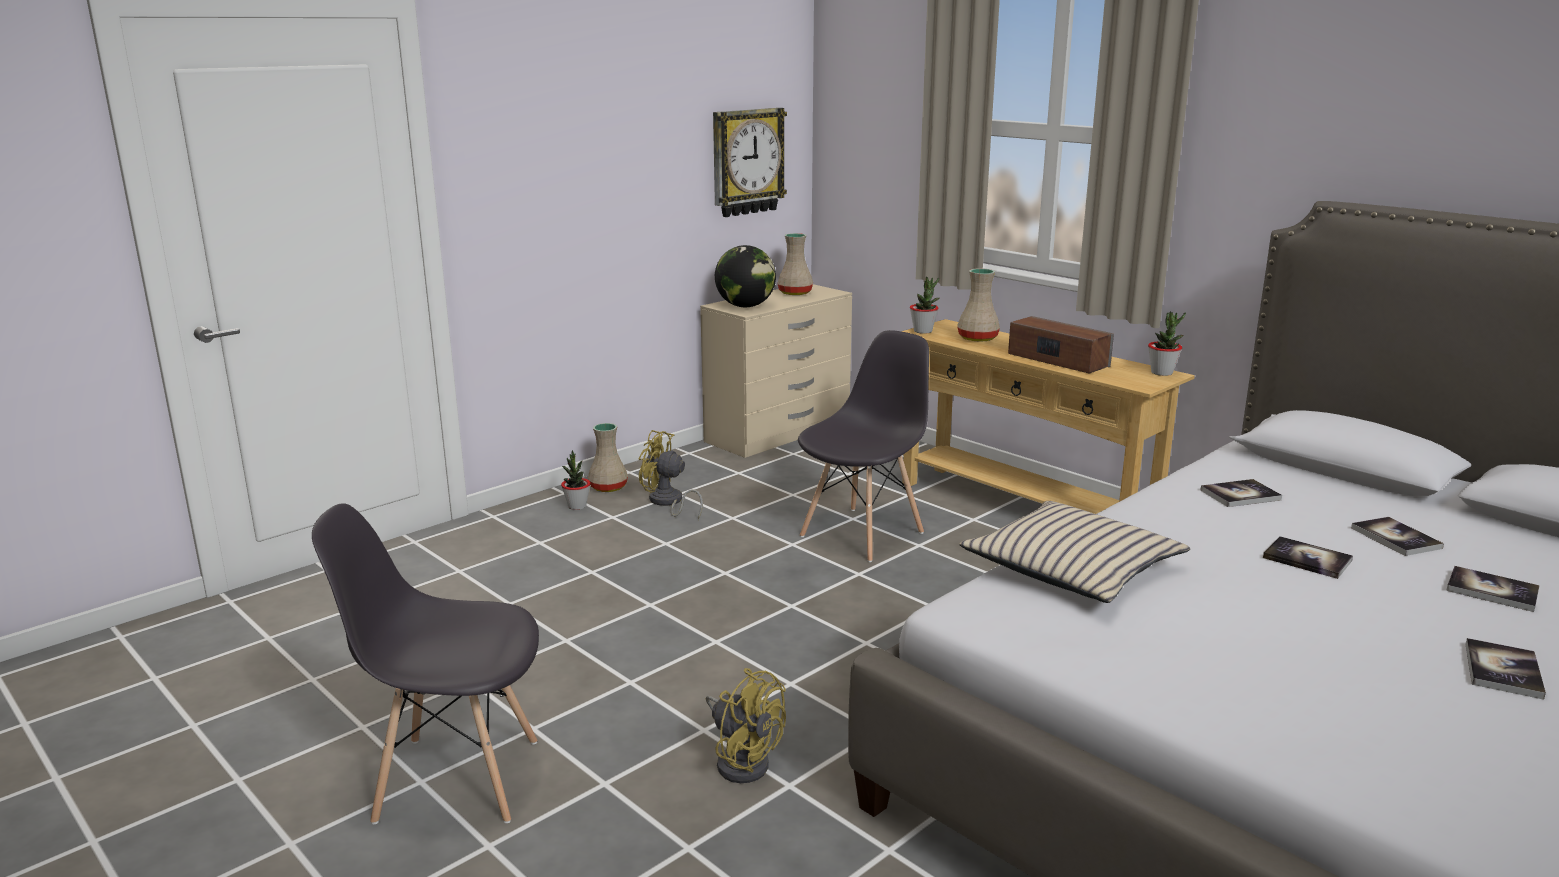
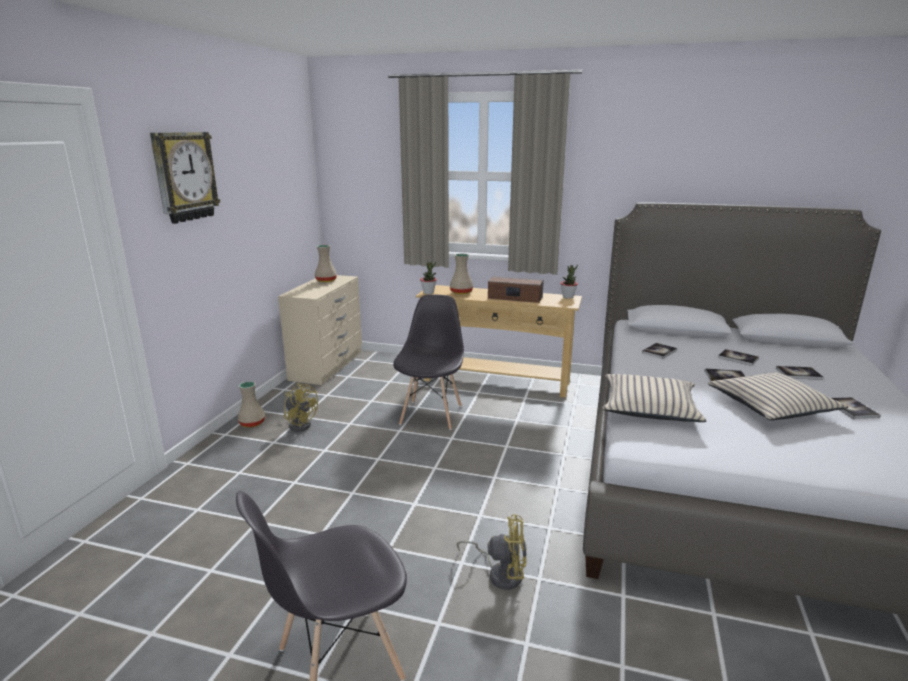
camera: 30 degrees left, 0 degrees up
potted plant [561,450,590,510] -> none
yellow fan [639,430,703,520] -> yellow fan turned 135 degrees counterclockwise [284,383,318,432]
wall clock [713,108,787,217] -> wall clock moved to [150,132,220,224]
globe [715,245,776,307] -> none
none -> beige pillow [708,372,848,420]

